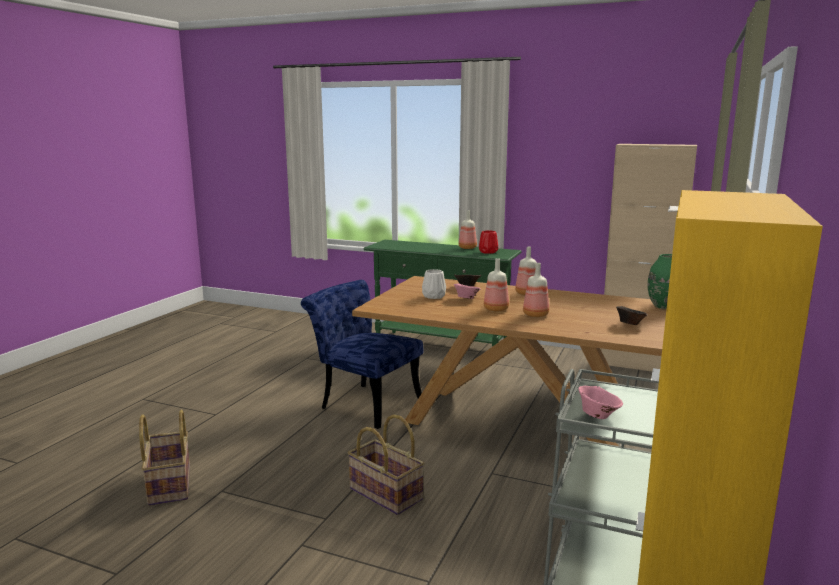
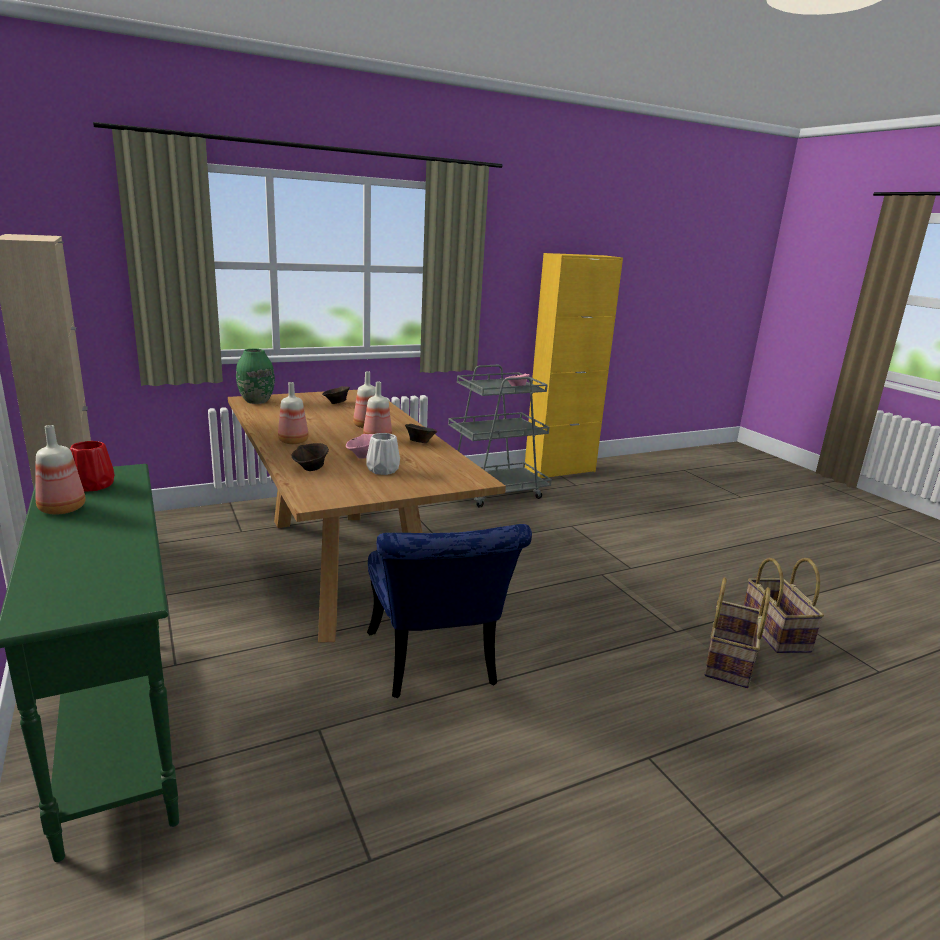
camera: 140 degrees left, 5 degrees up
basket [348,414,425,515] -> basket moved to [744,558,824,653]
none -> brown bowl [405,424,437,443]

